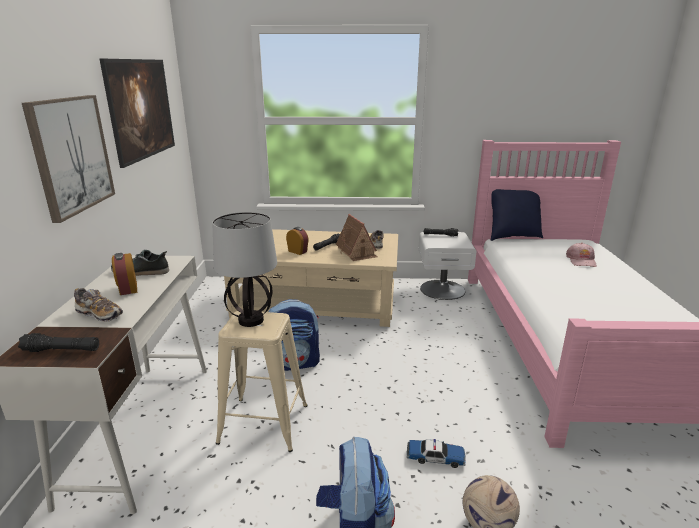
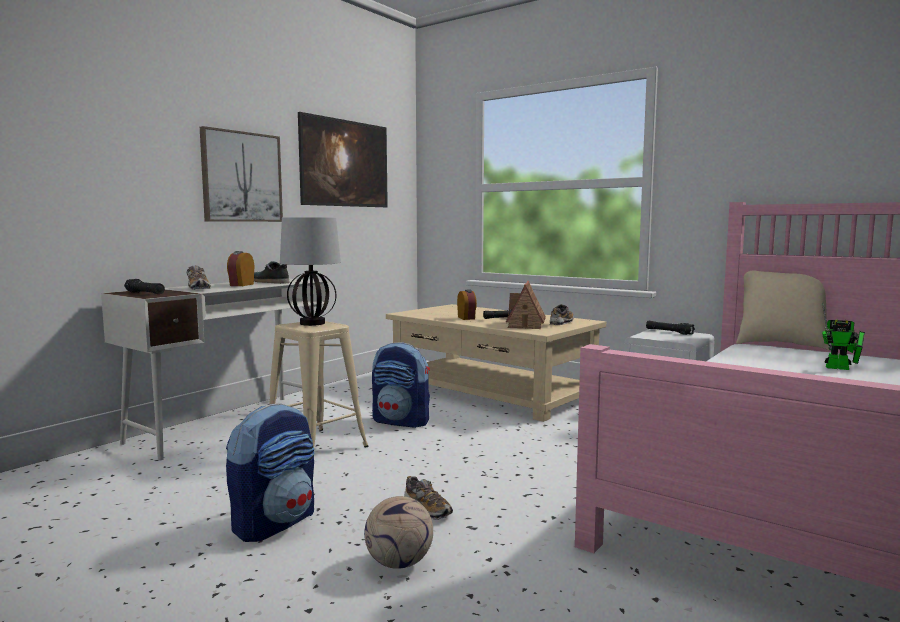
camera: 35 degrees right, 15 degrees down
toy car [407,439,466,468] -> shoe [404,476,453,520]
blue pillow [491,189,543,241] -> beige pillow [736,271,829,350]
pink cap [566,243,597,267] -> toy robot [822,302,865,370]

